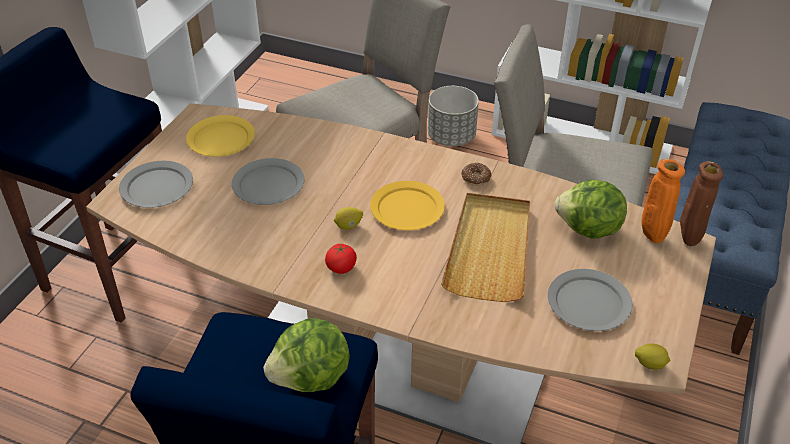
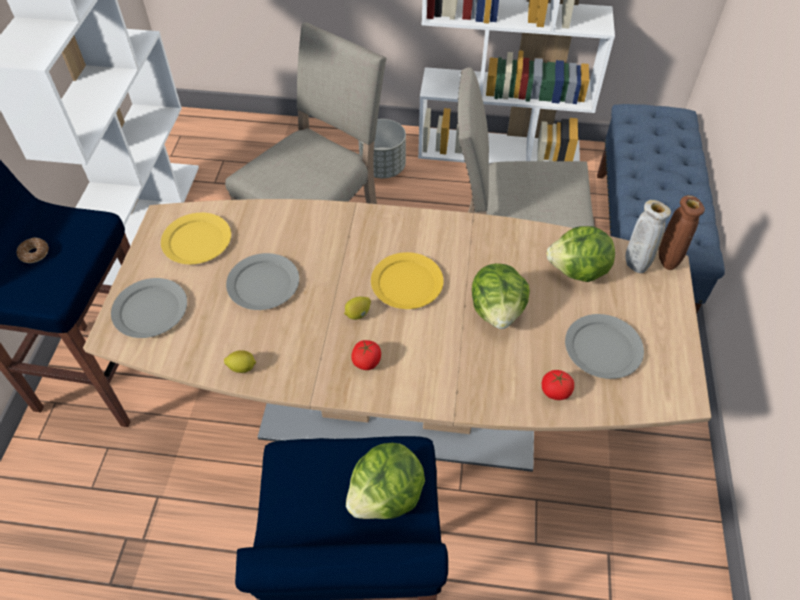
camera: 15 degrees left, 10 degrees up
beige tray [441,193,530,302] -> lettuce [472,263,530,329]
donut [461,163,491,186] -> donut moved to [16,237,49,263]
lemon [635,343,671,370] -> lemon moved to [224,350,256,373]
orange vase [642,159,685,243] -> beige vase [625,200,671,273]
none -> tomato [542,370,574,400]

